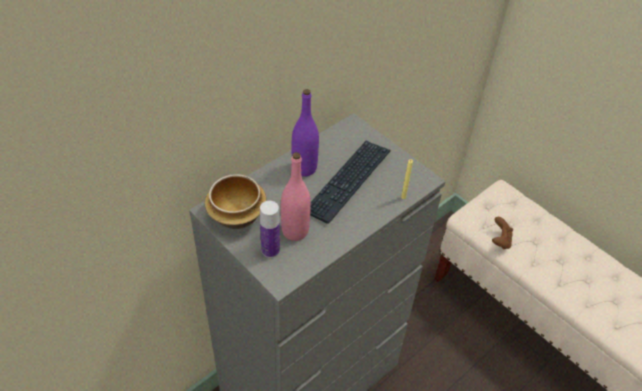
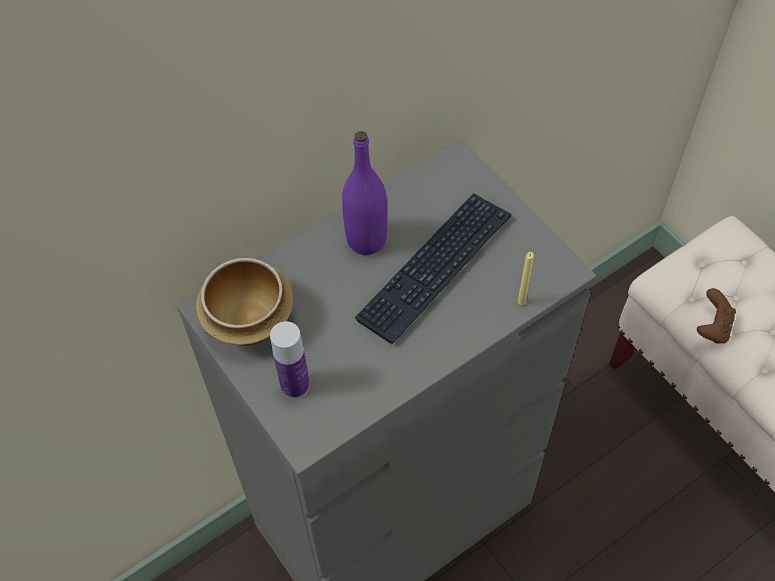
camera: 10 degrees right, 10 degrees up
pink bottle [281,152,311,241] -> none

